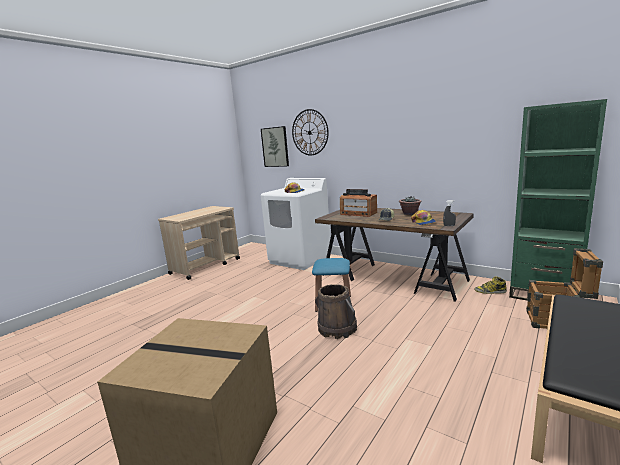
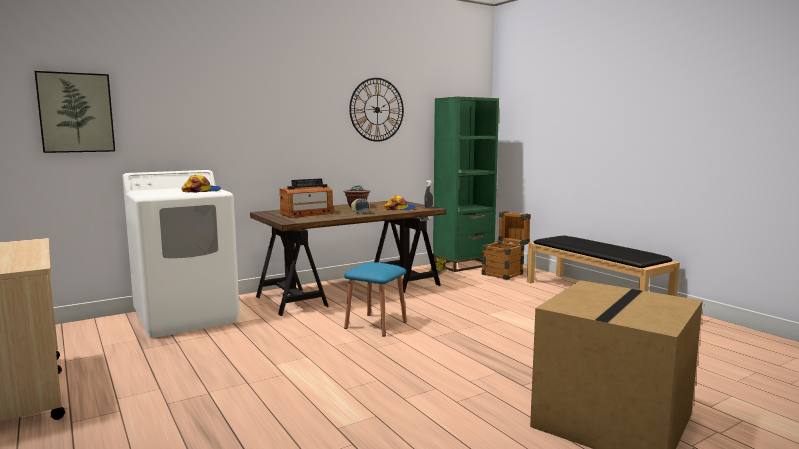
camera: 70 degrees left, 5 degrees down
wall clock [292,109,329,155] -> wall clock moved to [349,78,404,142]
brown bucket [315,284,357,339] -> none

